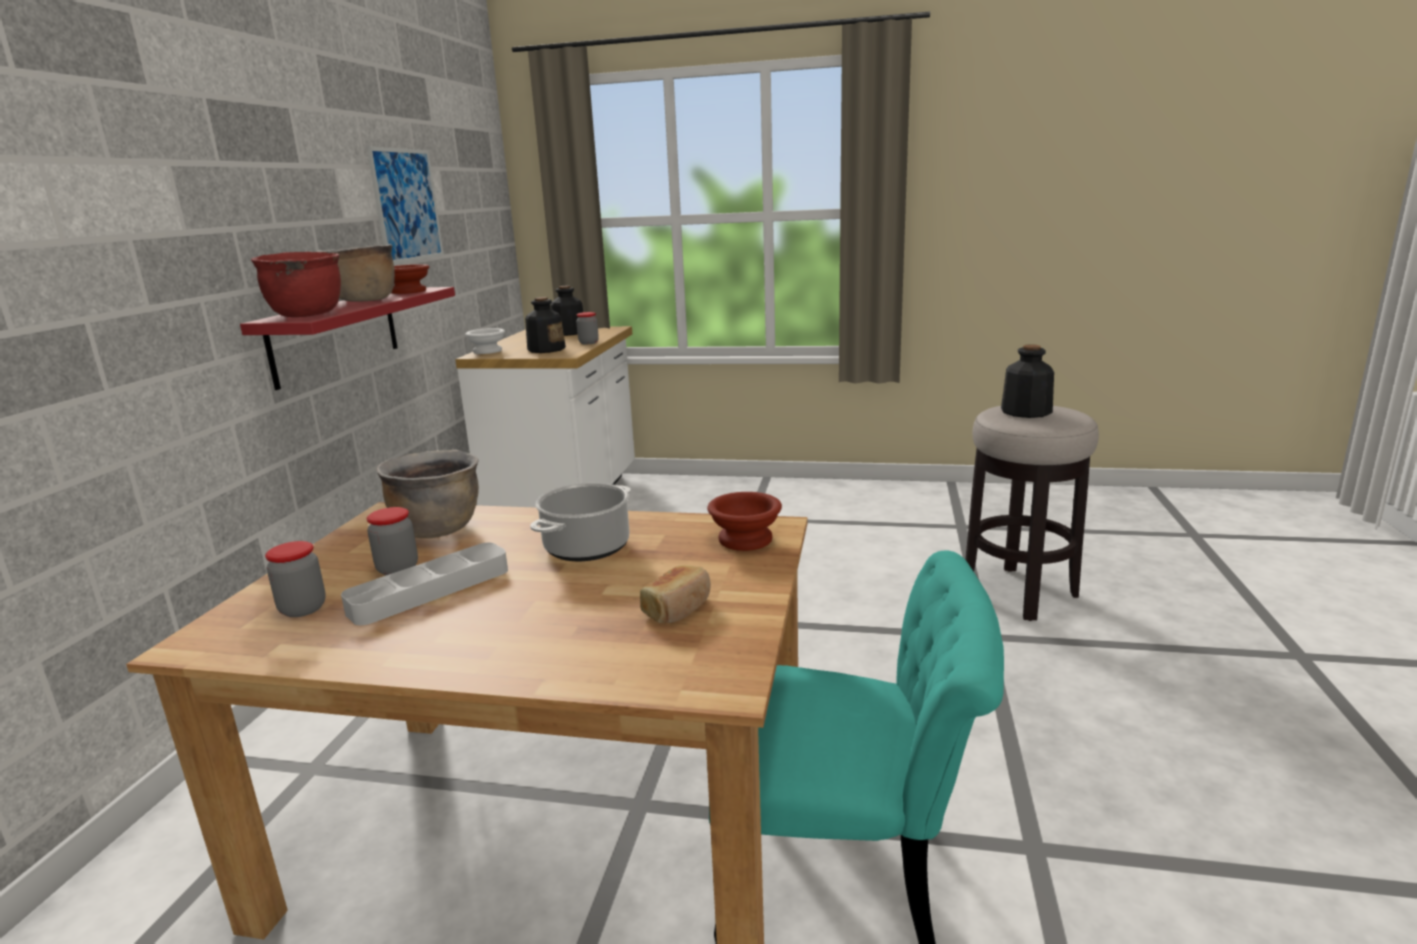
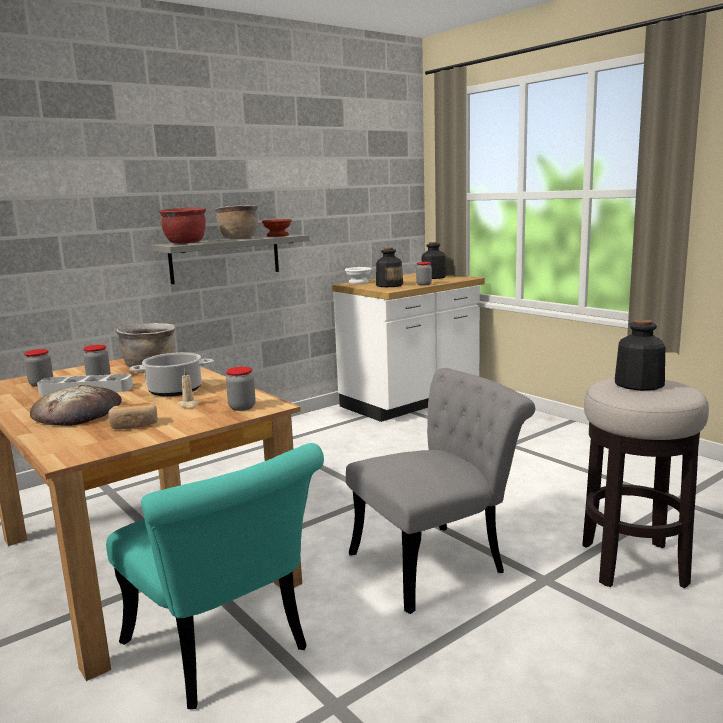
camera: 40 degrees right, 5 degrees down
red shelf [240,287,455,390] -> grey shelf [152,234,310,284]
picture [367,147,444,264] -> none
brown bowl [707,492,782,551] -> jar [226,367,256,411]
none -> bread [30,385,122,426]
none -> beige candle [177,369,199,408]
none -> grey chair [346,368,535,614]

